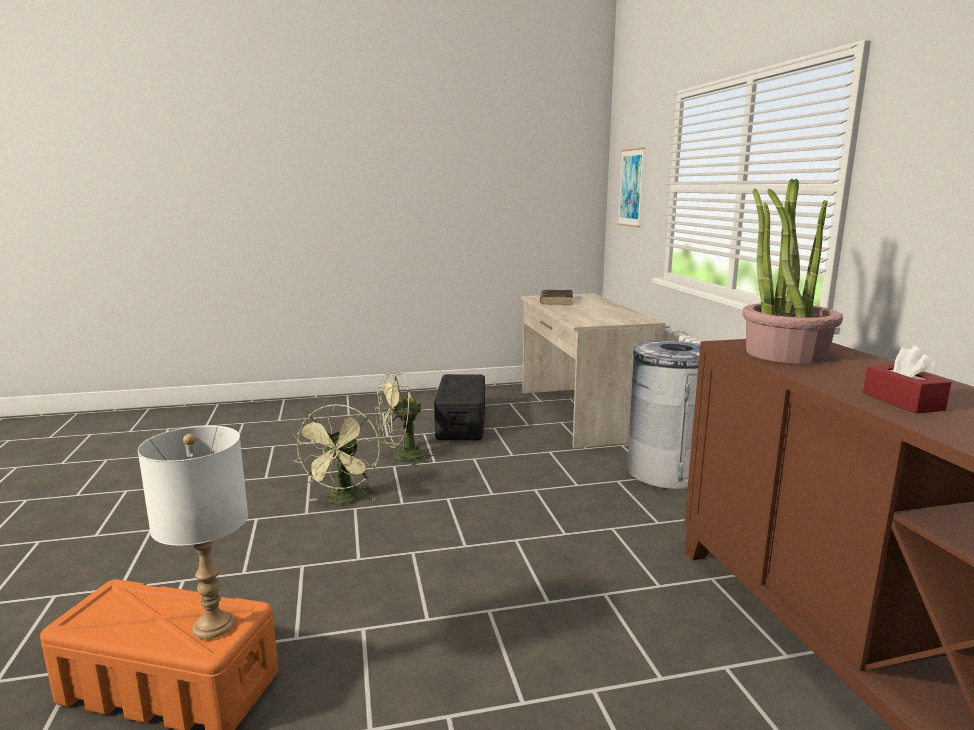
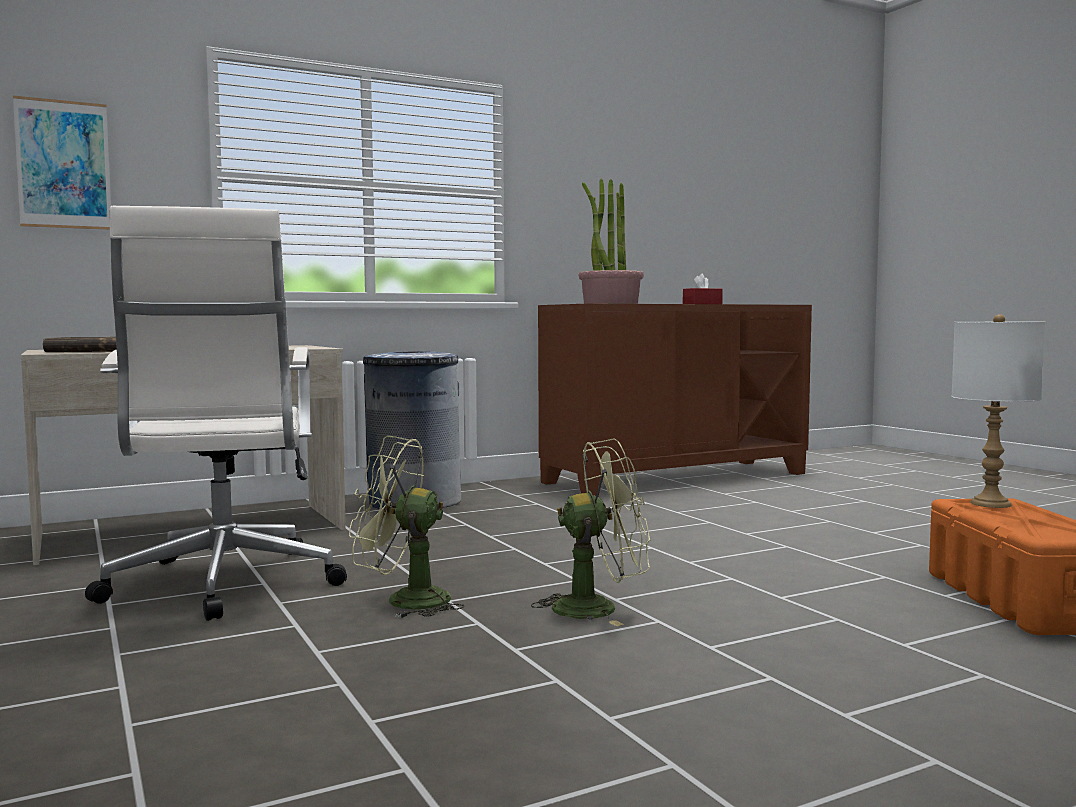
camera: 105 degrees left, 10 degrees down
green fan [375,372,435,466] -> green fan turned 135 degrees clockwise [349,436,465,618]
black storage box [434,374,485,440] -> white office chair [85,206,347,621]

